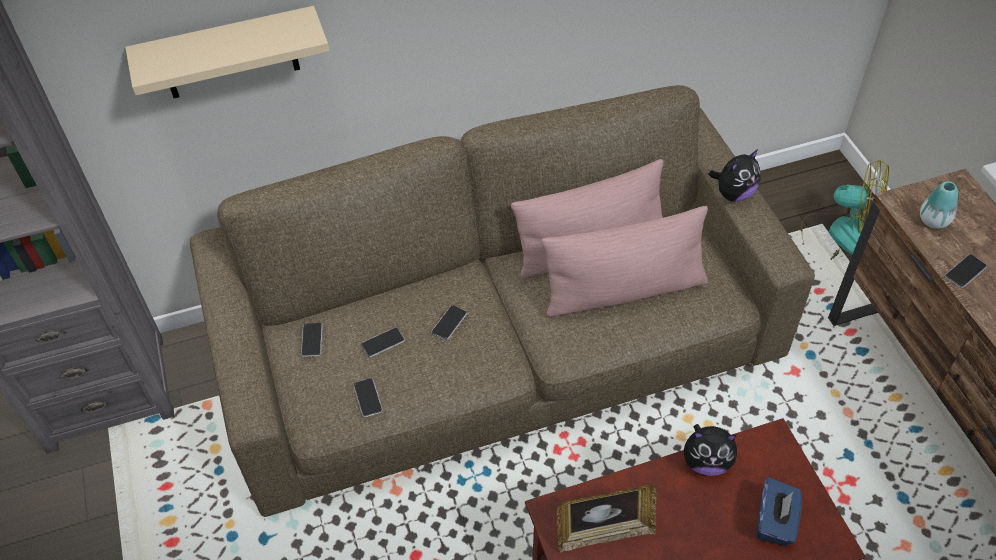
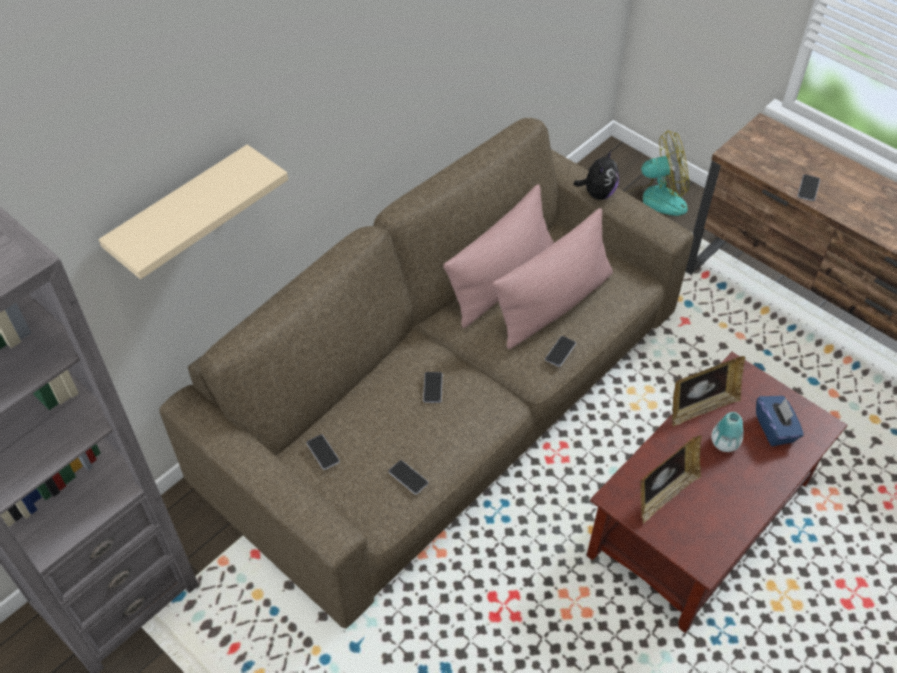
camera: 30 degrees left, 0 degrees up
phone [361,327,405,357] -> phone moved to [545,336,576,367]
plush toy [683,424,739,476] -> picture frame [672,356,745,427]
vase [920,181,958,229] -> vase moved to [711,412,743,452]

